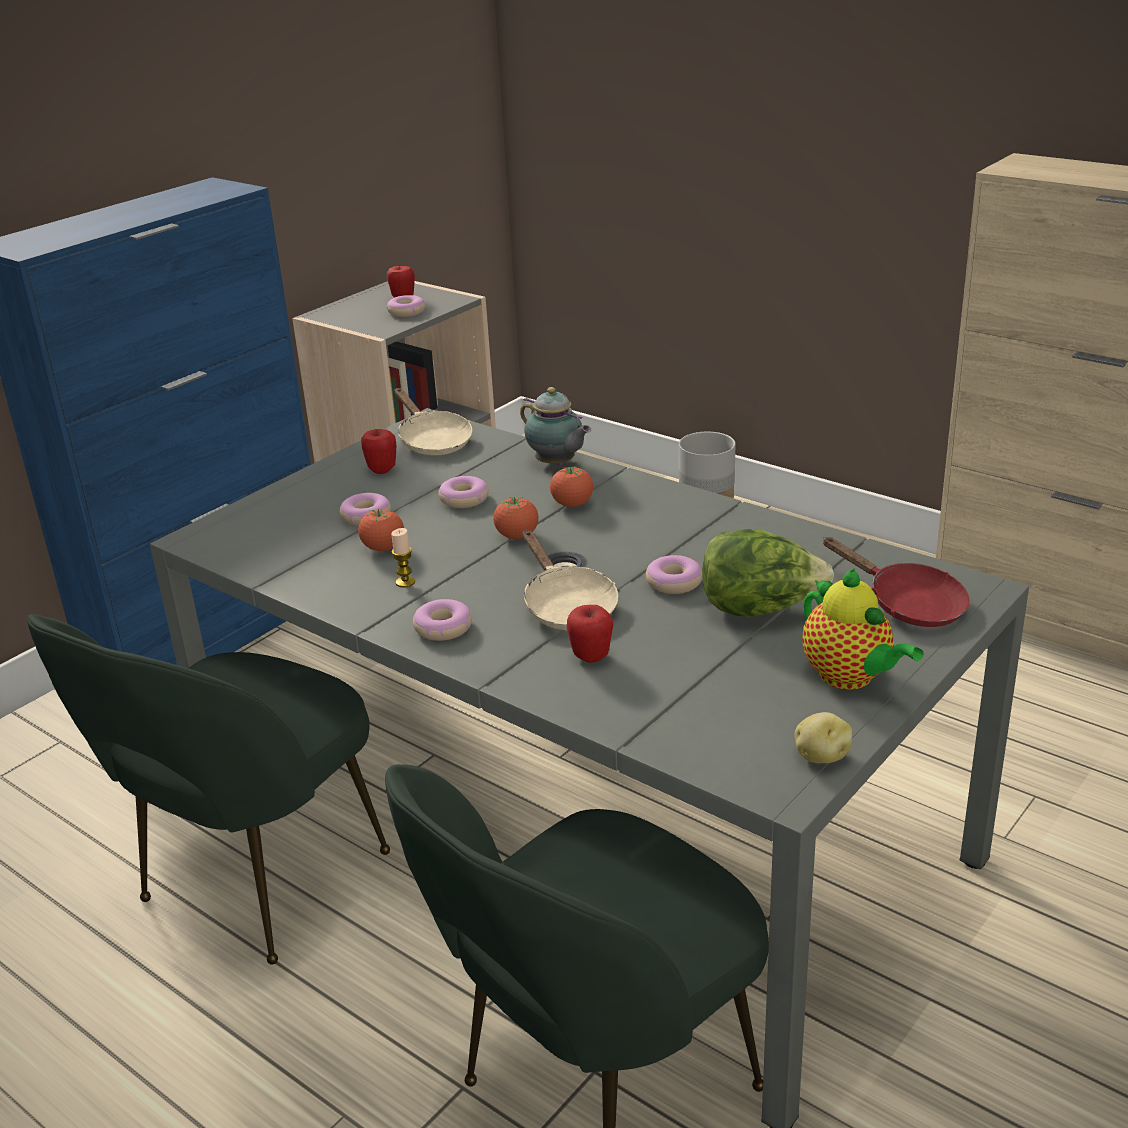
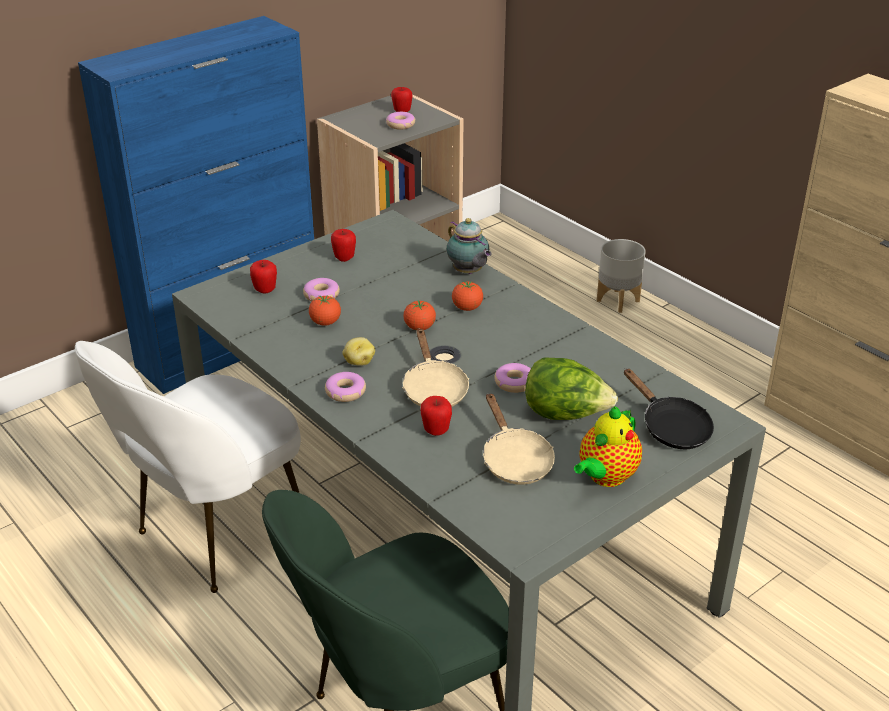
camera: 10 degrees right, 5 degrees up
green chair [27,614,390,965] -> white chair [75,341,301,593]
candle [391,528,415,588] -> none
beige frying pan [394,388,472,455] -> beige frying pan moved to [483,393,555,485]
donut [438,476,489,508] -> none
potato [795,712,852,763] -> potato moved to [342,337,375,365]
teapot [803,568,923,690] -> teapot turned 60 degrees clockwise [574,406,642,487]
red frying pan [823,537,969,627] -> black frying pan [624,368,714,449]
none -> apple [250,260,277,294]

